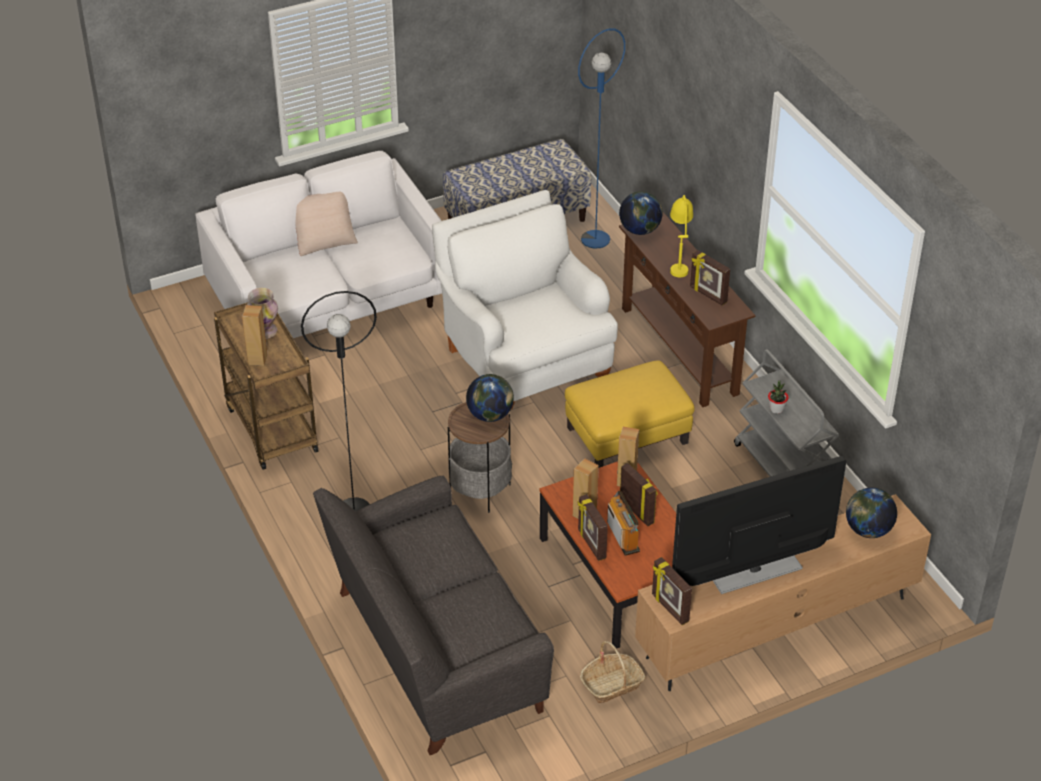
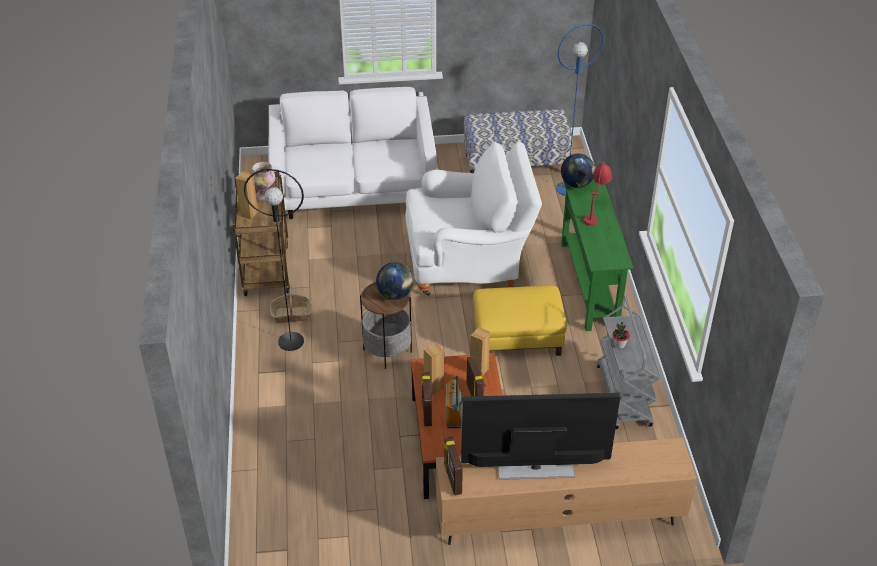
camera: 20 degrees right, 0 degrees up
beige pillow [296,192,358,256] -> none
grey sofa [313,476,554,755] -> none
white armchair [432,190,618,409] -> white armchair turned 90 degrees clockwise [405,142,542,296]
basket [580,641,645,703] -> basket moved to [270,283,312,323]
brown console table [619,212,755,407] -> green console table [561,179,633,331]
yellow table lamp [670,195,693,277] -> red table lamp [584,161,612,226]
picture frame [690,250,730,305] -> none
globe [846,488,897,538] -> none

